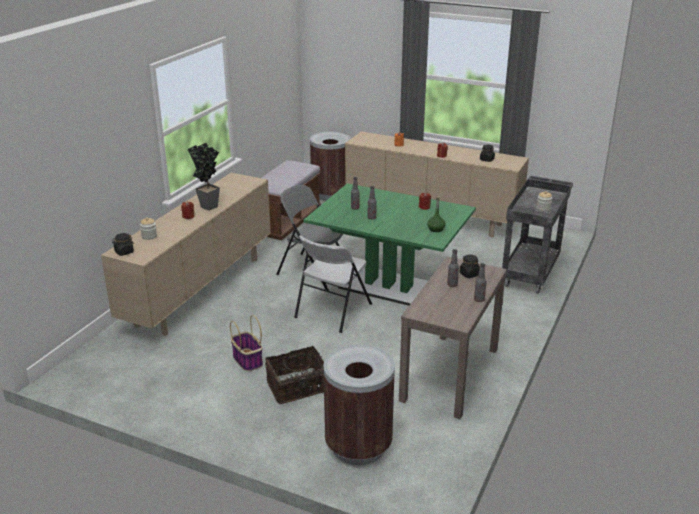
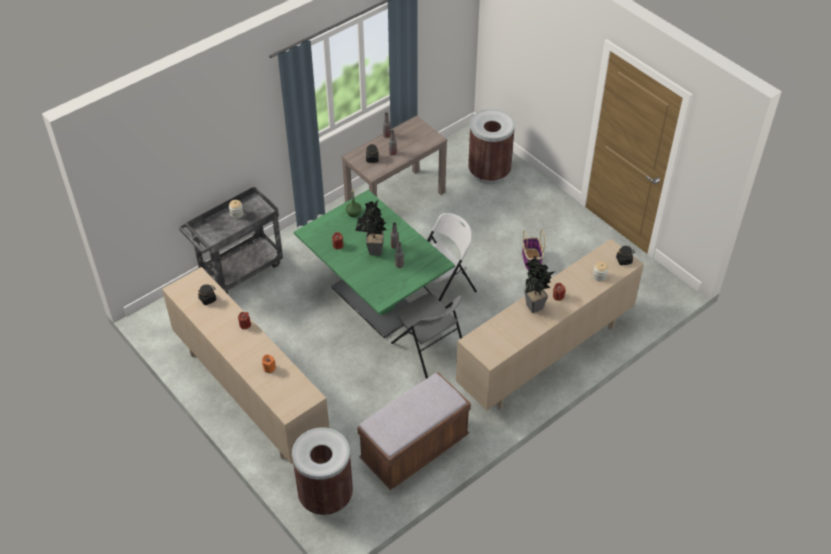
camera: 155 degrees left, 20 degrees up
basket [265,346,324,404] -> none
none -> potted plant [355,200,386,255]

